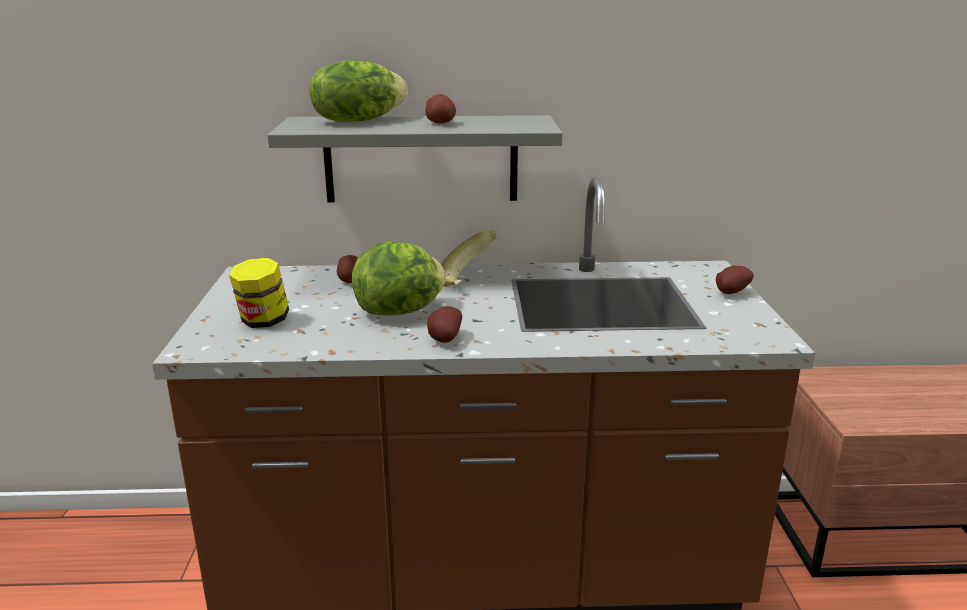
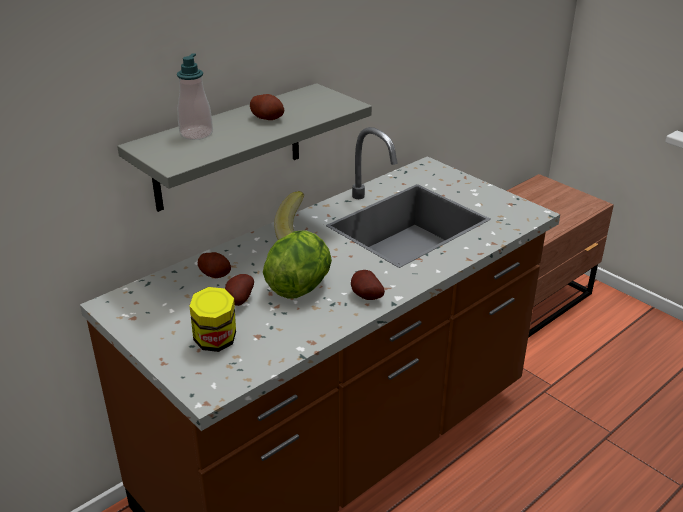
camera: 40 degrees left, 10 degrees up
lettuce [310,60,408,122] -> soap dispenser [177,53,213,140]
potato [716,266,754,294] -> potato moved to [225,274,254,306]

